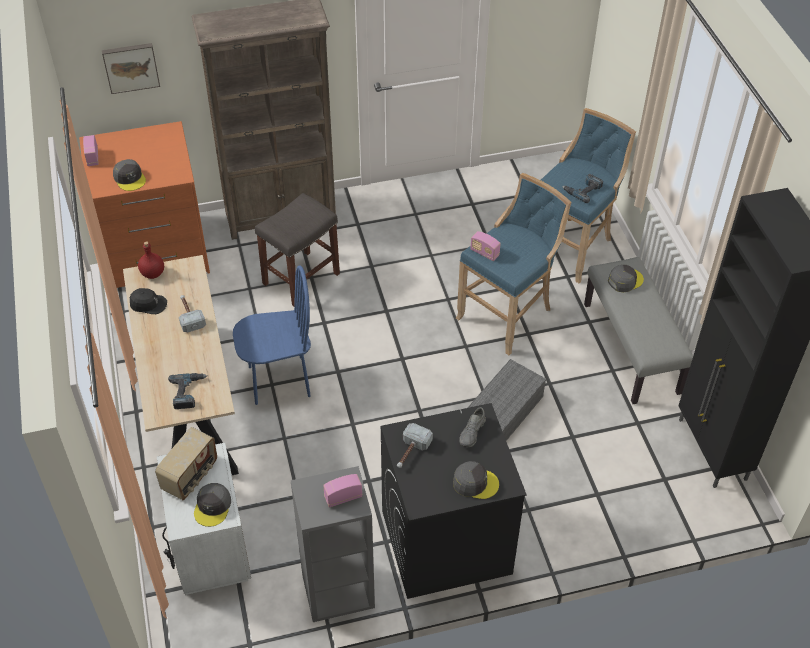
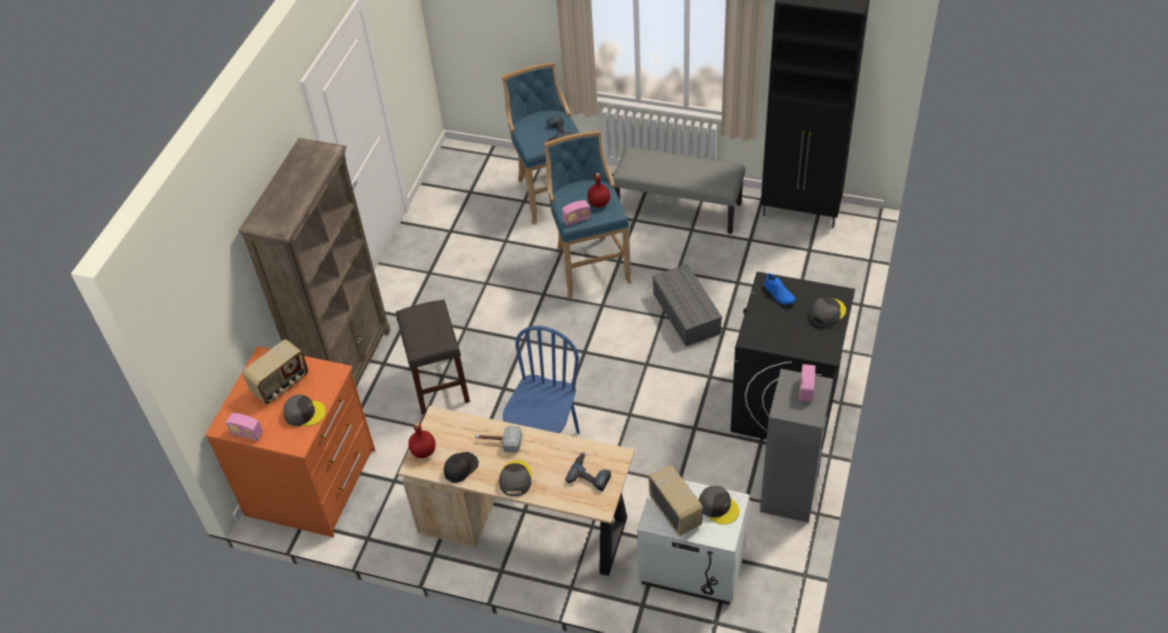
camera: 55 degrees left, 0 degrees up
picture [102,43,160,94] -> none
hammer [397,423,433,468] -> none
grey shoe [459,407,486,447] -> blue shoe [764,273,795,305]
grey cap [608,265,644,292] -> grey cap moved to [499,460,532,496]
none -> radio [242,339,308,404]
none -> red bottle [587,173,610,207]

